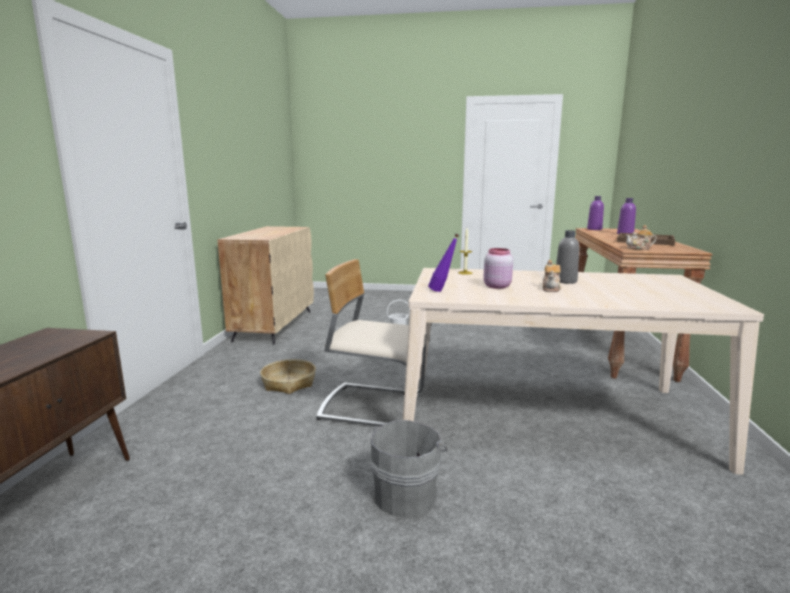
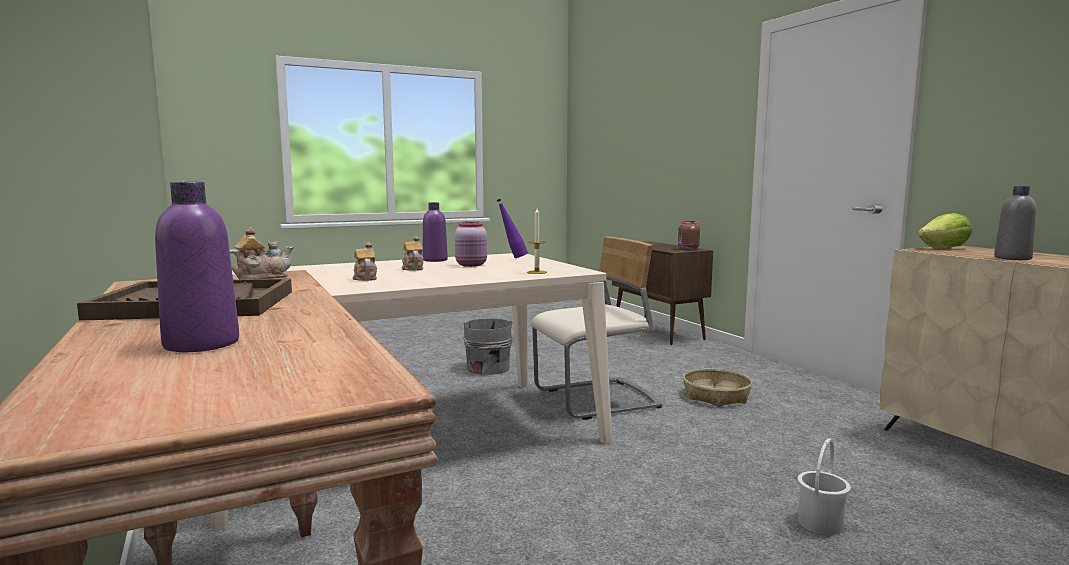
camera: 145 degrees right, 5 degrees down
grey bottle [556,230,580,284] -> grey bottle moved to [994,186,1037,260]
purple bottle [587,196,604,230] -> purple bottle moved to [423,202,448,262]
none -> teapot [353,242,377,281]
none -> brown jar [678,221,700,250]
none -> lettuce [918,213,972,248]

